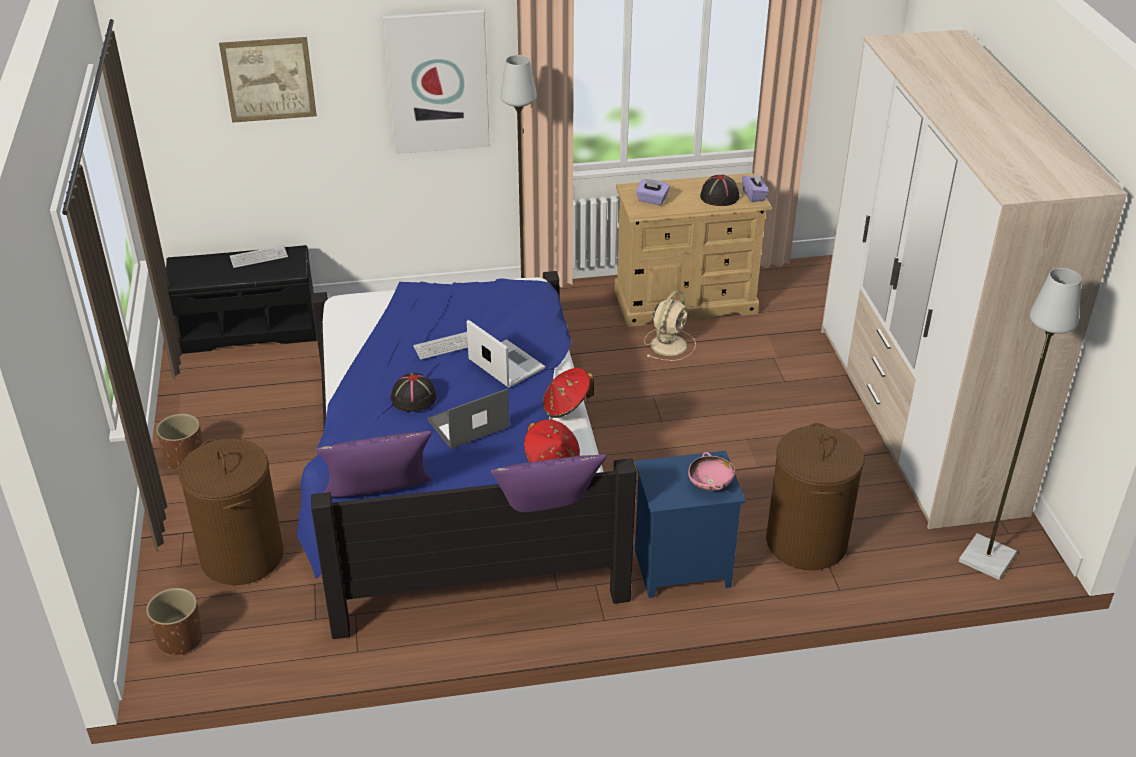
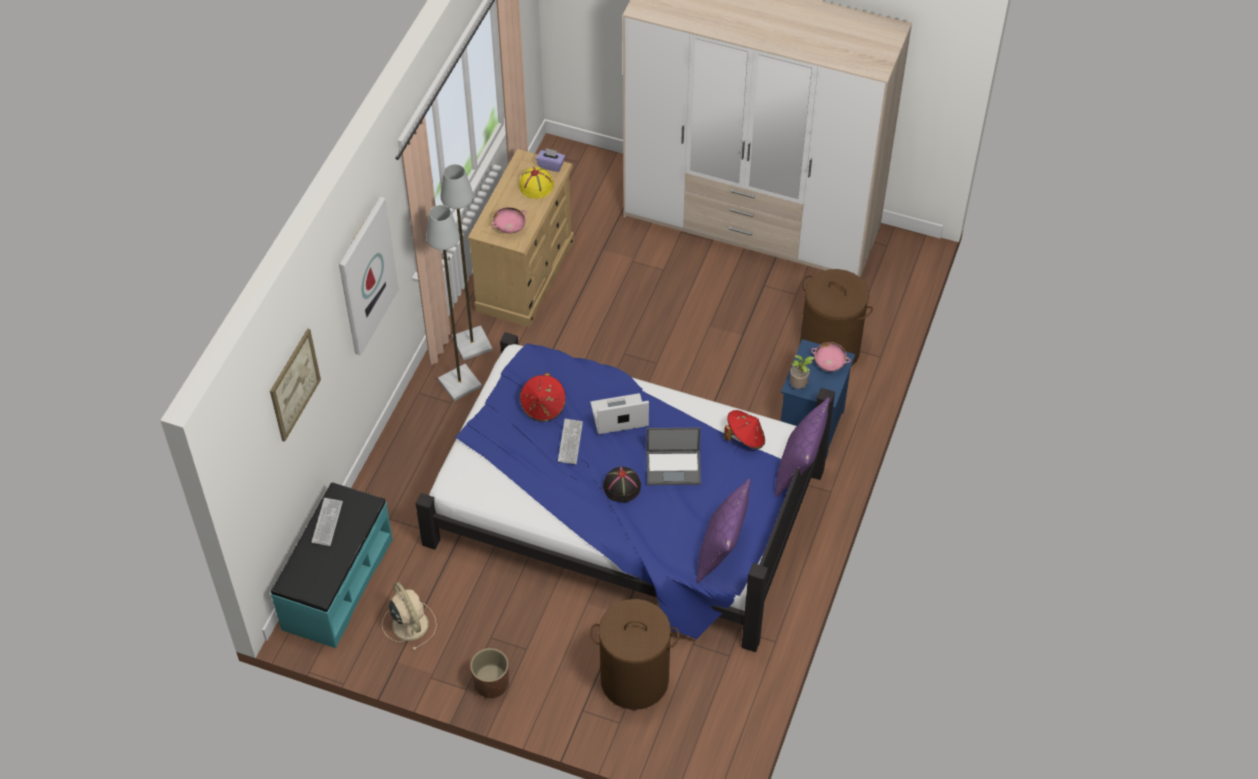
camera: 60 degrees left, 15 degrees up
brown planter [146,588,203,655] -> none
black bench [166,245,317,354] -> turquoise bench [271,482,393,648]
laptop [428,388,509,449] -> laptop turned 90 degrees counterclockwise [647,428,701,485]
red hat [543,368,594,418] -> red hat moved to [520,373,566,422]
purple tissue box [636,179,670,205] -> pink bowl [491,207,527,234]
beige fan [644,290,696,361] -> beige fan moved to [382,582,437,650]
black hat [700,175,740,206] -> yellow hat [519,167,554,199]
grey floor lamp [959,268,1082,580] -> grey floor lamp moved to [440,164,493,360]
none -> potted plant [790,355,815,389]

